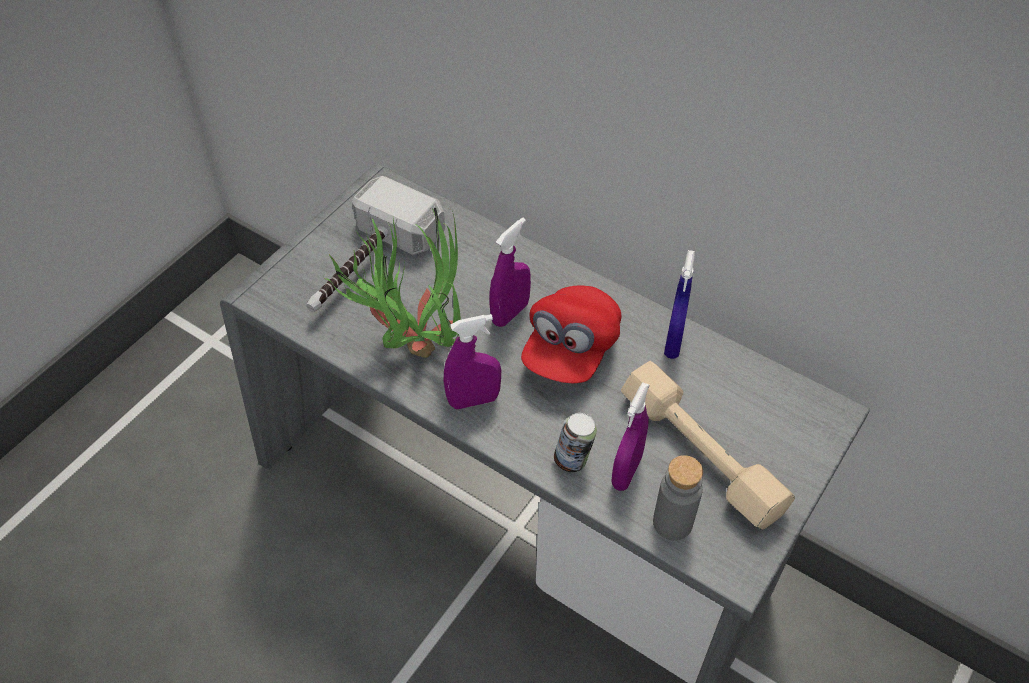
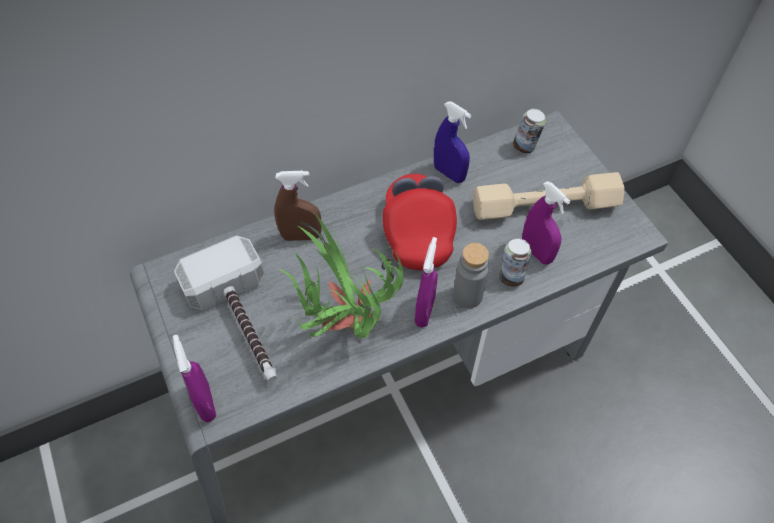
camera: 60 degrees left, 5 degrees up
purple spray bottle [489,218,531,327] -> purple spray bottle moved to [173,335,216,422]
red cap [521,285,621,383] -> red cap turned 150 degrees counterclockwise [383,174,457,270]
grey bottle [653,455,703,541] -> grey bottle moved to [453,243,489,308]
none -> brown spray bottle [274,171,322,241]
none -> can [513,109,546,153]

